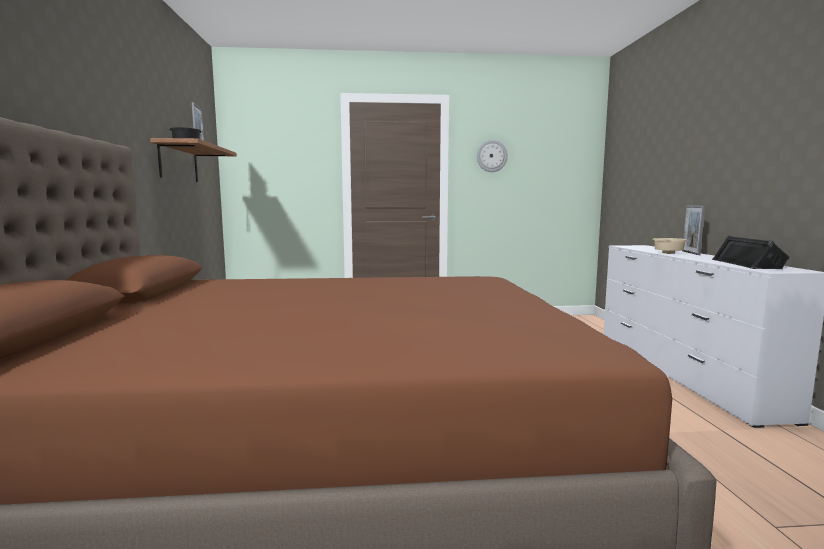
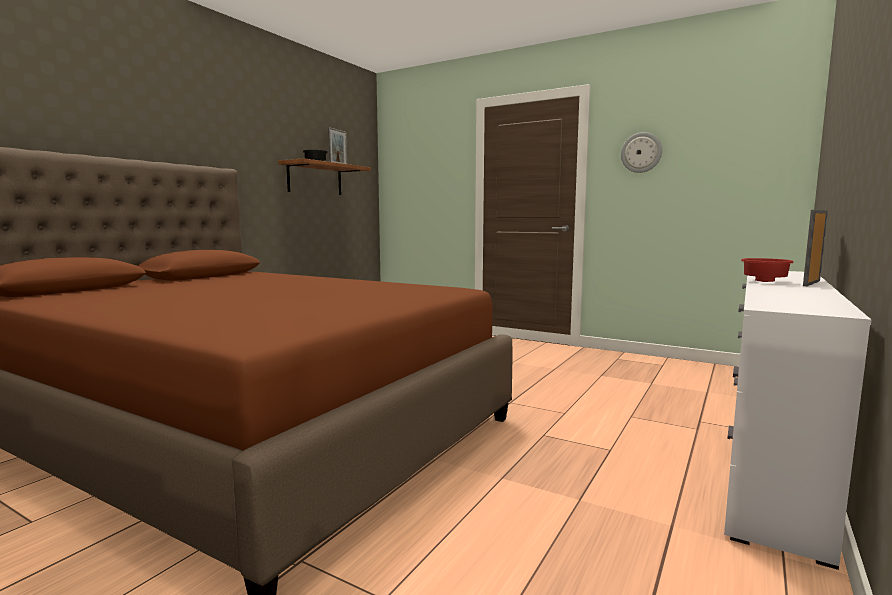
camera: 35 degrees right, 0 degrees up
beige bowl [653,238,687,254] -> red bowl [741,258,794,282]
black speaker [712,236,790,269] -> none

